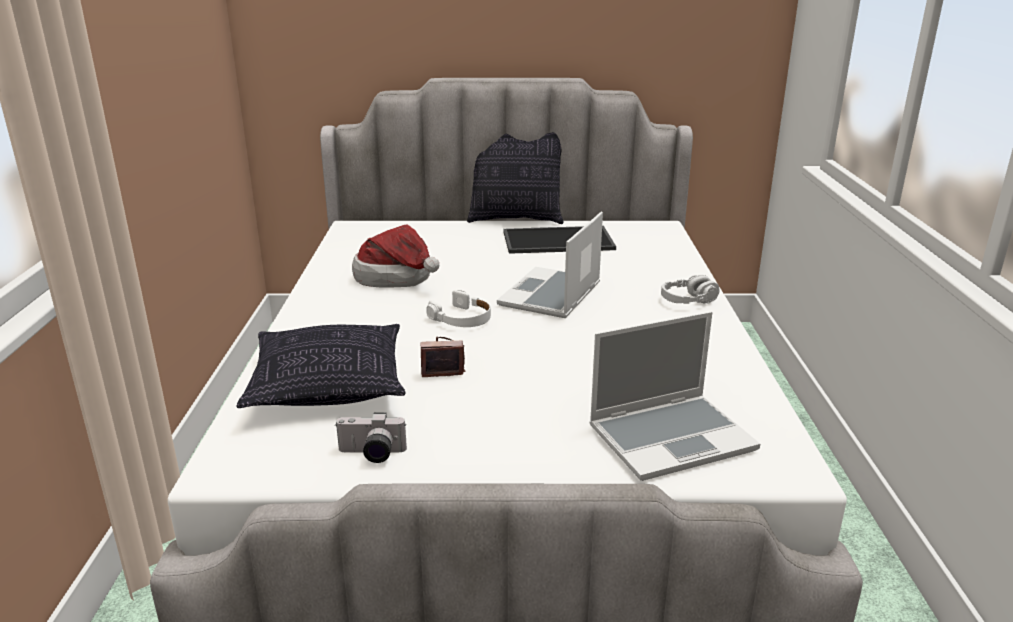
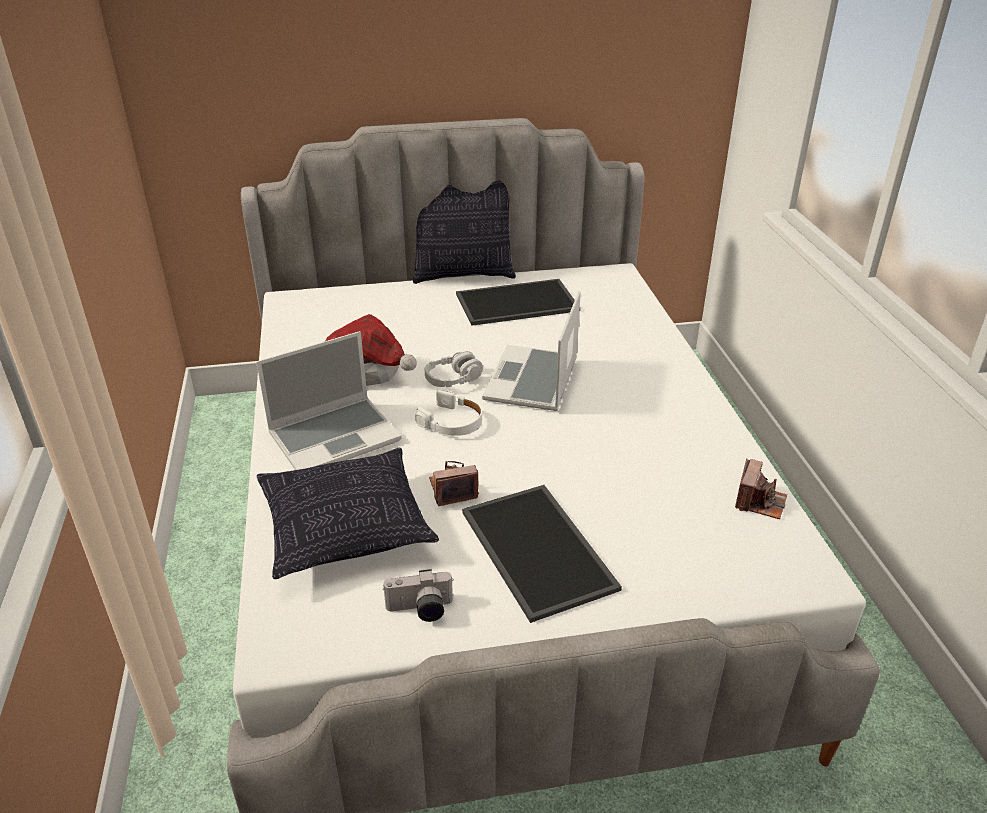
camera: 10 degrees left, 10 degrees up
laptop [589,312,760,481] -> laptop moved to [256,331,402,470]
grey headphones [661,275,720,304] -> grey headphones moved to [425,351,483,387]
none -> tray [462,485,622,623]
none -> camera [735,458,787,519]

